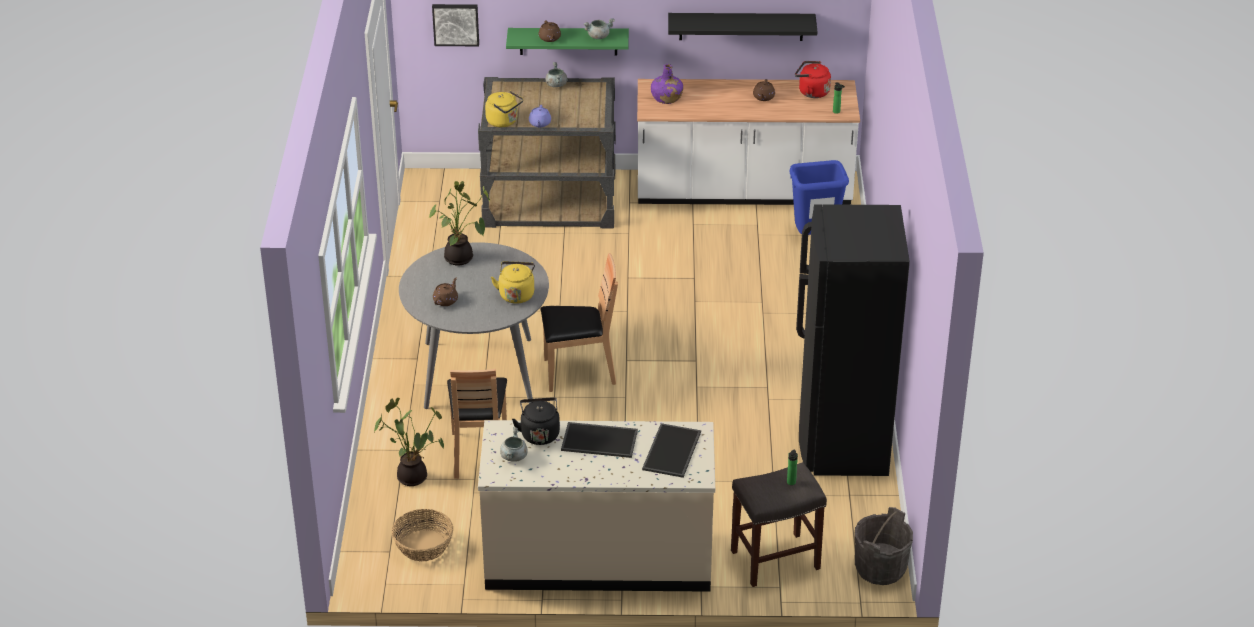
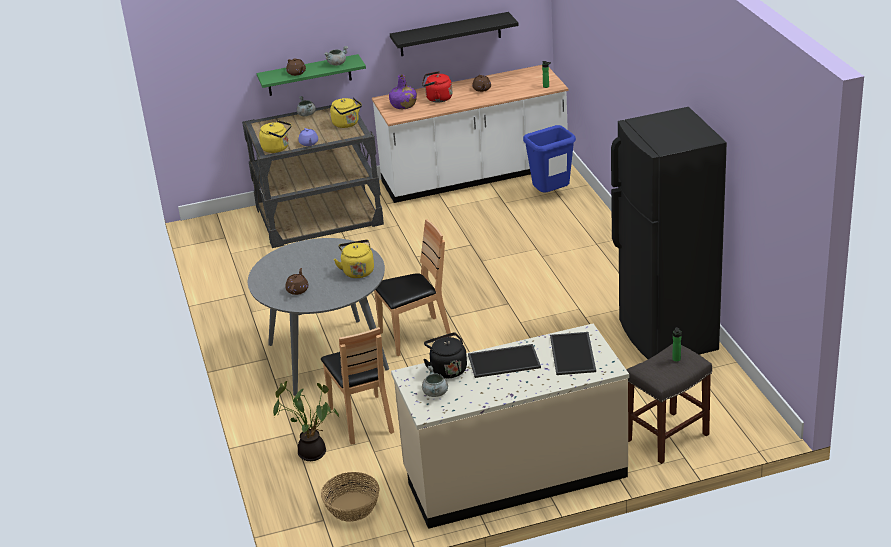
camera: 15 degrees left, 5 degrees down
potted plant [429,181,490,265] -> none
picture [432,4,479,46] -> none
red kettle [795,61,831,98] -> red kettle moved to [422,71,453,103]
grey bucket [855,507,913,585] -> none
none -> yellow kettle [330,97,362,128]

